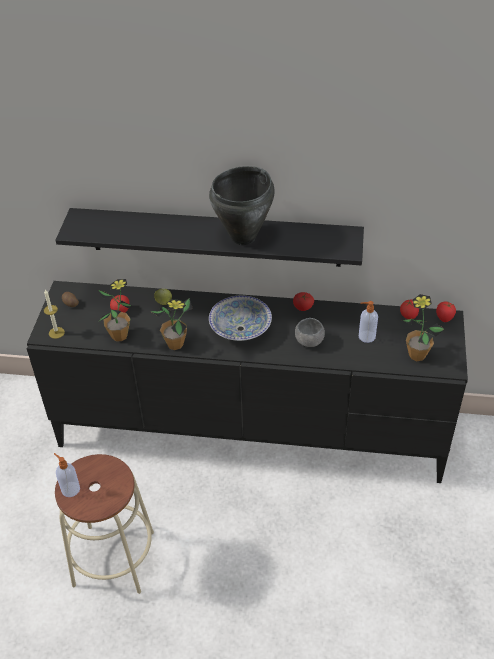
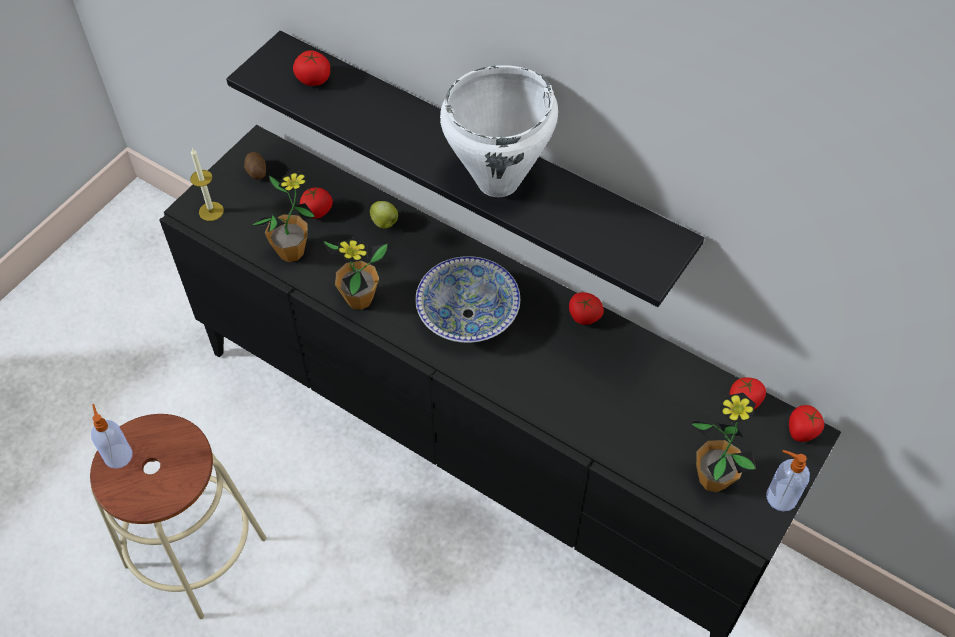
camera: 25 degrees right, 10 degrees up
black cooking pot [209,166,275,245] -> white cooking pot [440,65,558,197]
grey bowl [295,318,325,347] -> none
soap dispenser [358,301,378,343] -> soap dispenser moved to [766,450,810,511]
none -> tomato [293,50,330,86]

